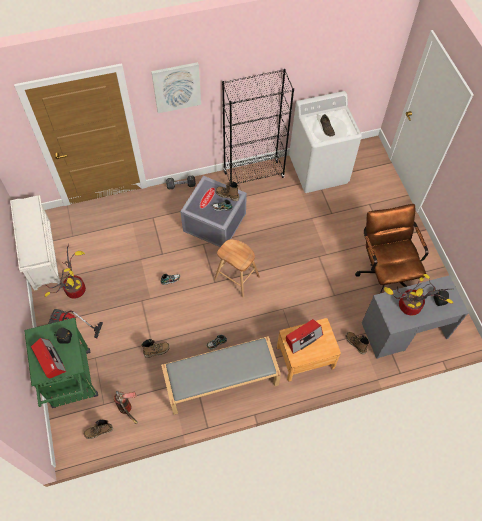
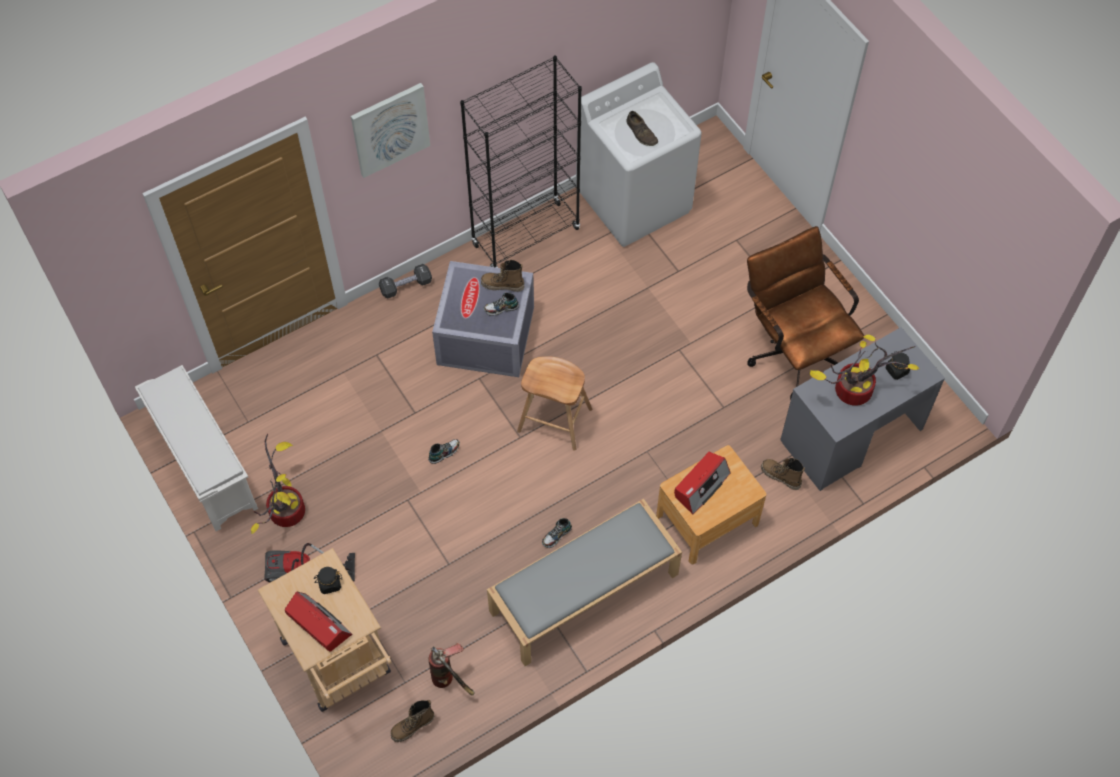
camera: 15 degrees left, 0 degrees up
green cart [24,318,98,408] -> beige cart [258,548,392,712]
boot [141,338,170,358] -> none

